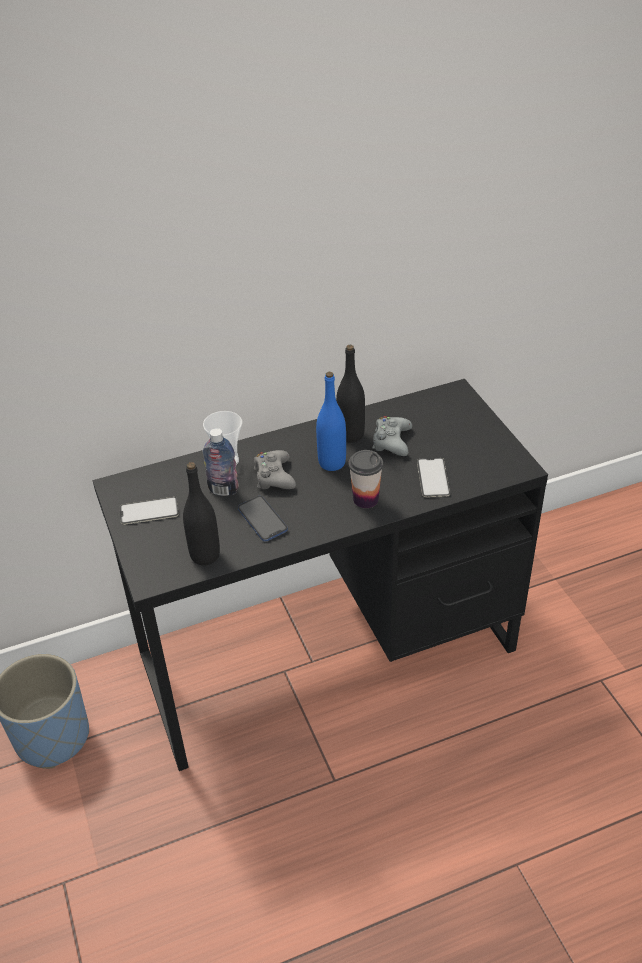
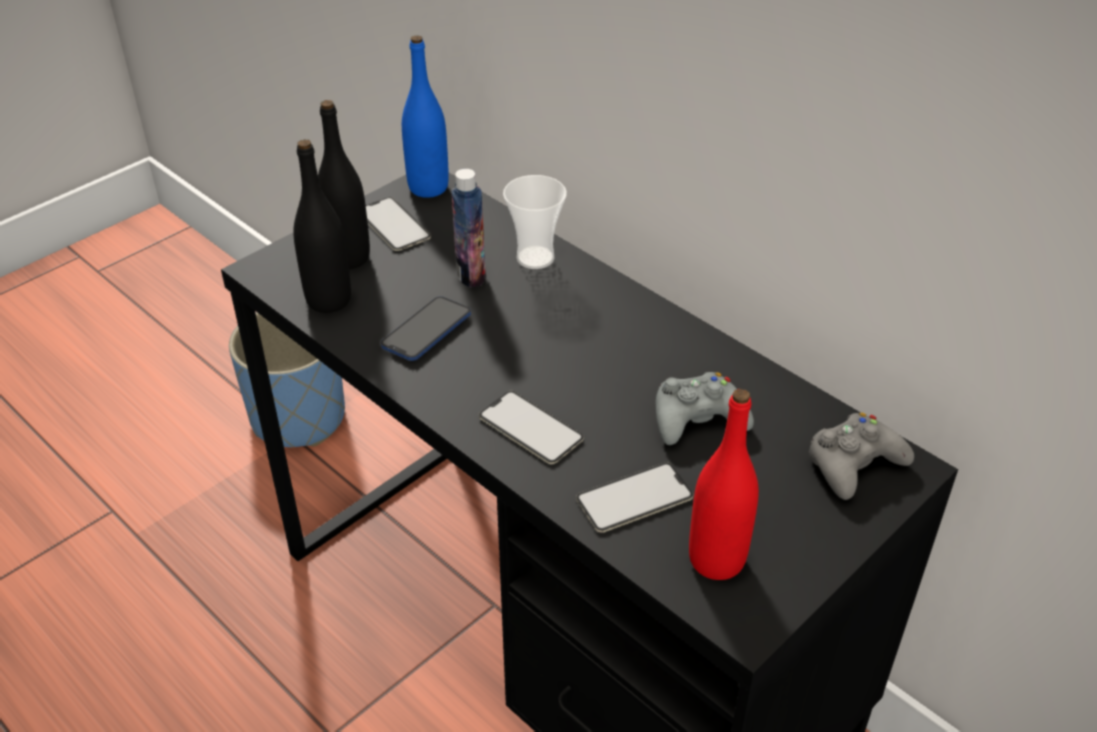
camera: 65 degrees right, 0 degrees up
grey game controller [254,450,296,489] -> grey game controller moved to [808,412,914,500]
blue bottle [316,372,346,471] -> blue bottle moved to [402,35,449,198]
black bottle [336,345,365,443] -> black bottle moved to [318,100,370,269]
cup [349,450,383,508] -> phone [479,391,584,464]
none -> red bottle [689,389,759,580]

